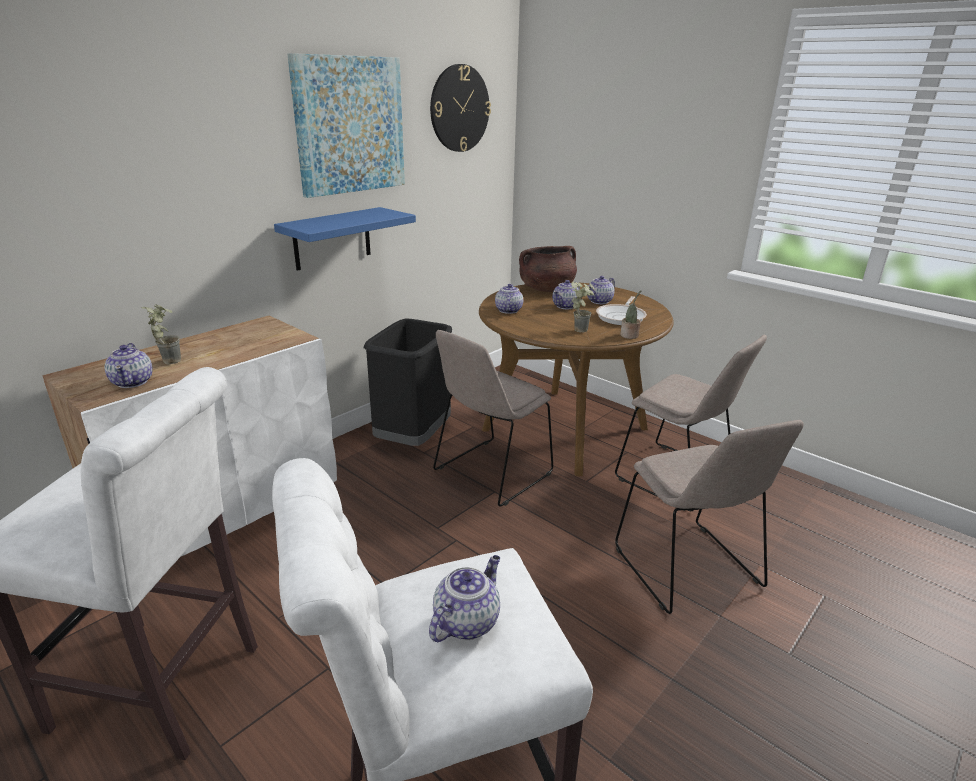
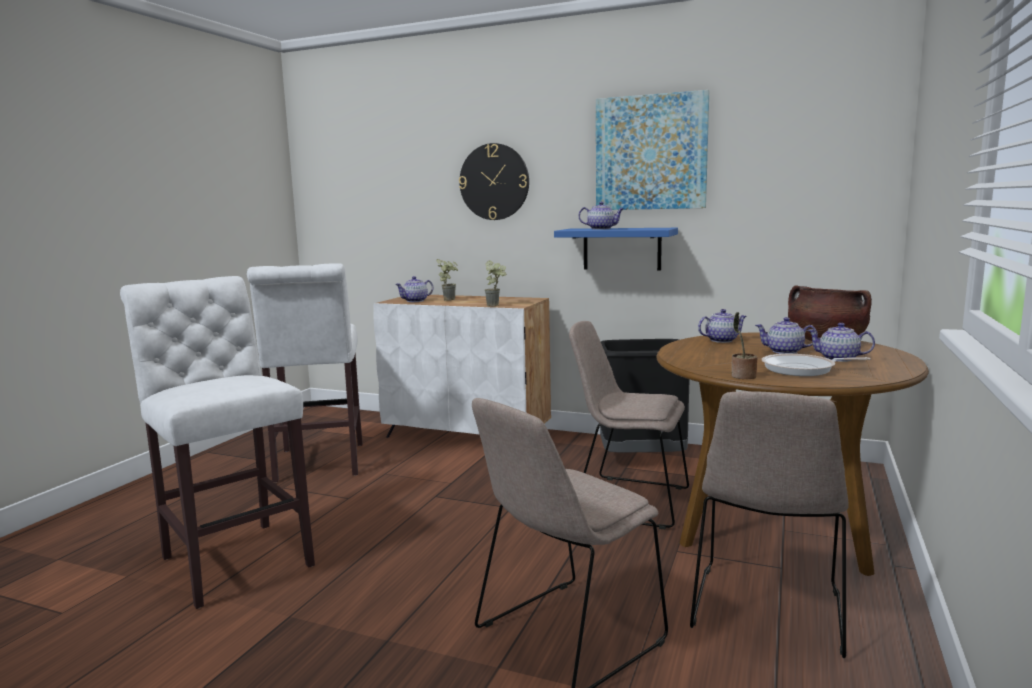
camera: 70 degrees right, 15 degrees down
teapot [429,555,500,642] -> teapot moved to [579,202,624,230]
wall clock [430,64,491,152] -> wall clock moved to [459,143,529,220]
potted plant [571,282,594,333] -> potted plant moved to [485,261,506,306]

